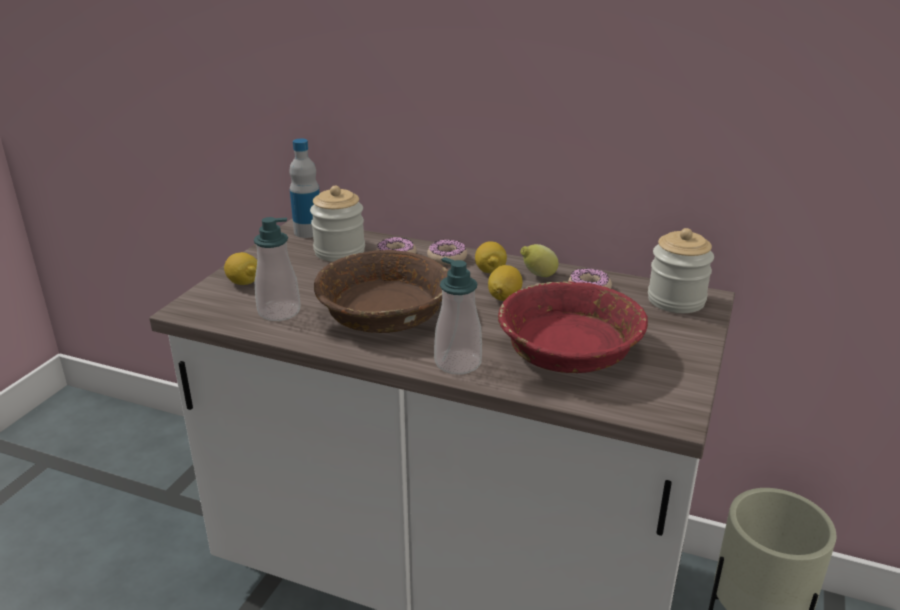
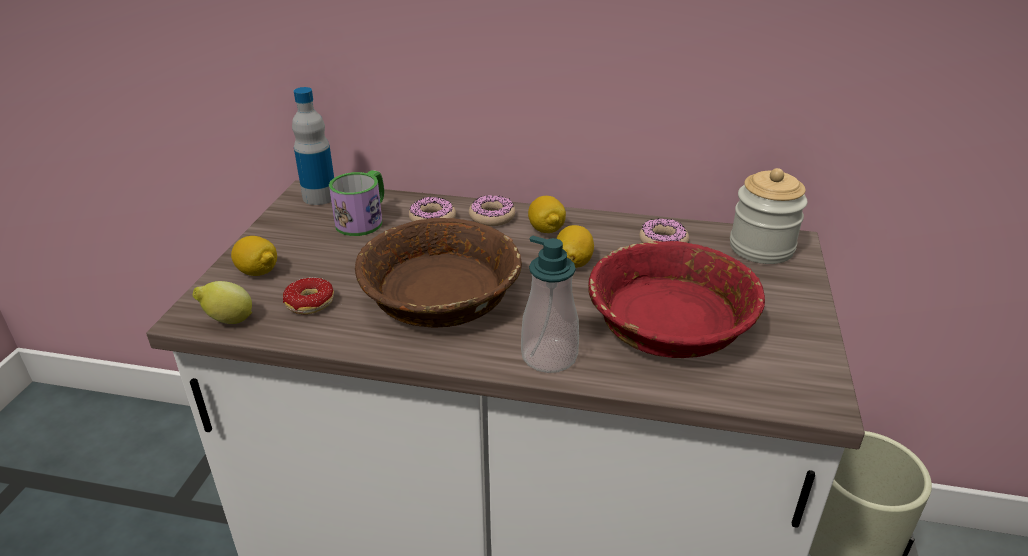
camera: 10 degrees left, 5 degrees up
soap dispenser [254,217,301,321] -> donut [283,277,334,315]
jar [310,186,365,262] -> mug [329,170,384,236]
lemon [520,244,558,277] -> lemon moved to [193,281,252,324]

